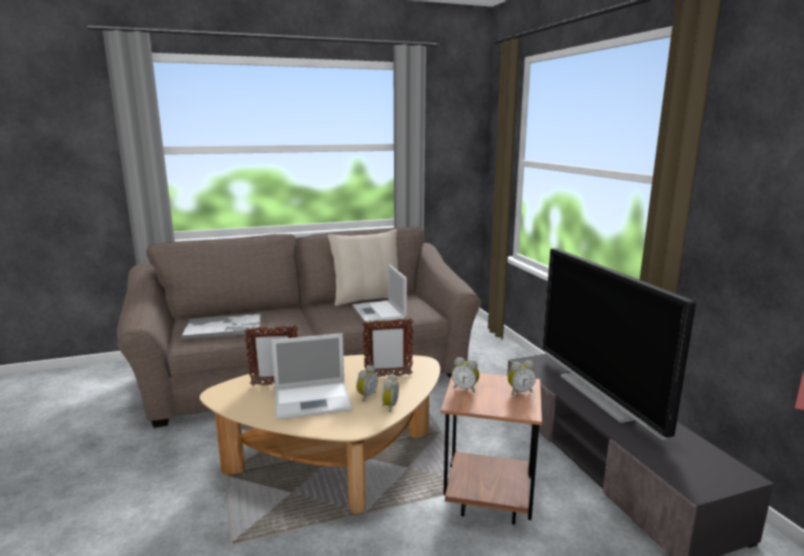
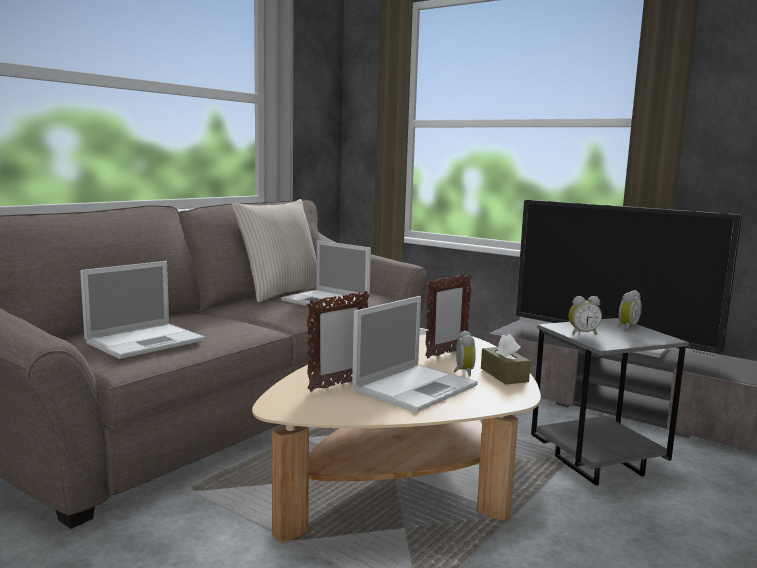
camera: 35 degrees left, 5 degrees down
tray [181,313,261,340] -> laptop [80,261,205,359]
alarm clock [382,374,399,412] -> brown tissue box [481,334,531,384]
brown side table [441,373,542,525] -> grey side table [531,318,689,485]

